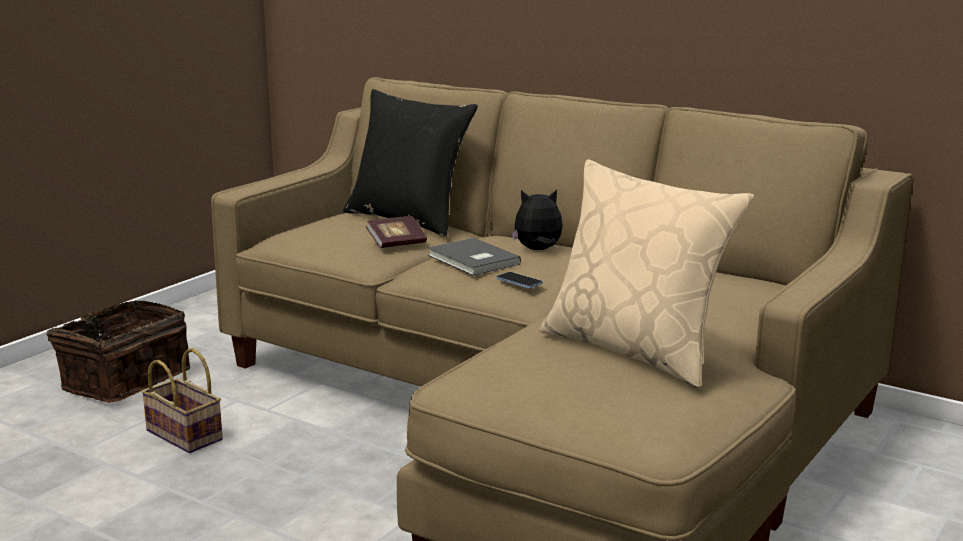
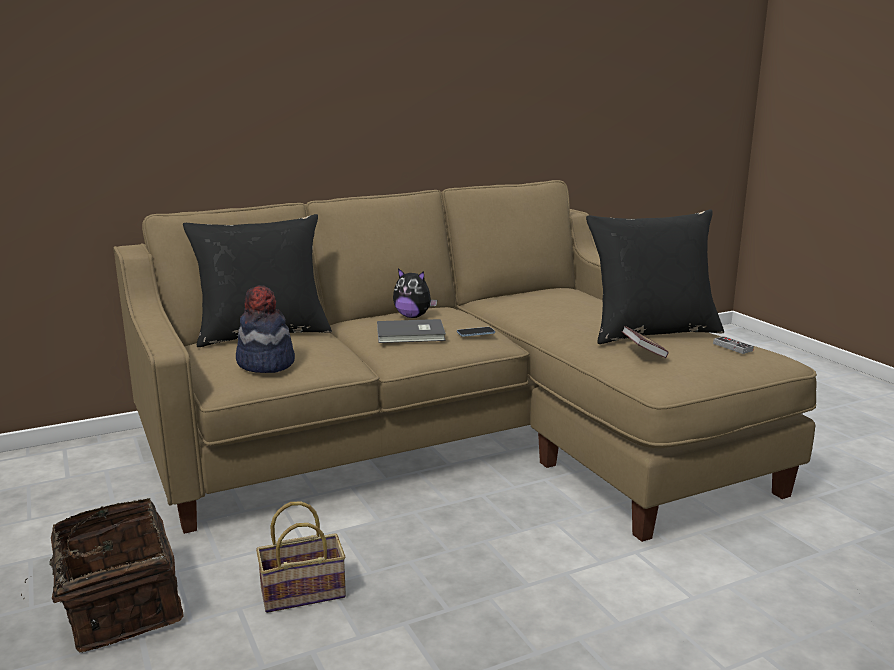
camera: 60 degrees left, 0 degrees up
book [366,216,427,248] -> book moved to [622,326,669,358]
plush toy [512,189,563,250] -> plush toy turned 90 degrees counterclockwise [393,268,437,318]
beige pillow [539,159,754,388] -> black pillow [586,209,724,344]
none -> hat [236,285,295,373]
none -> game controller [713,336,754,354]

